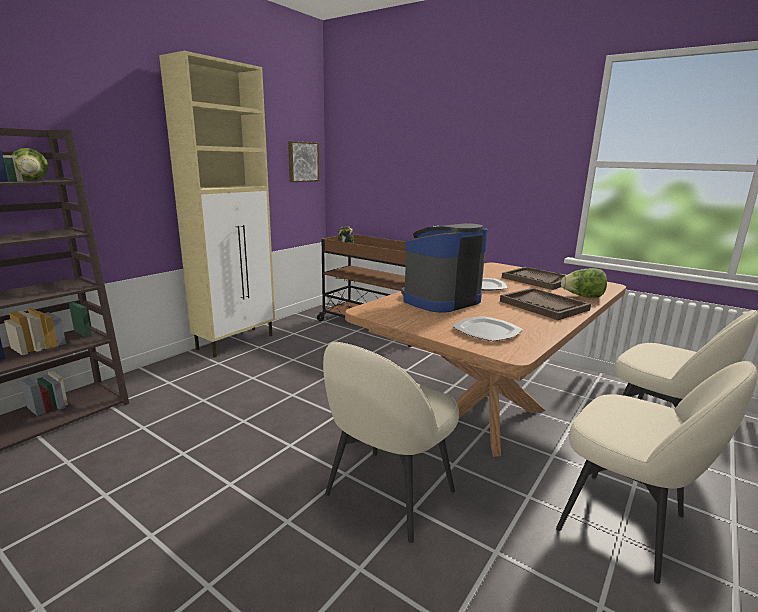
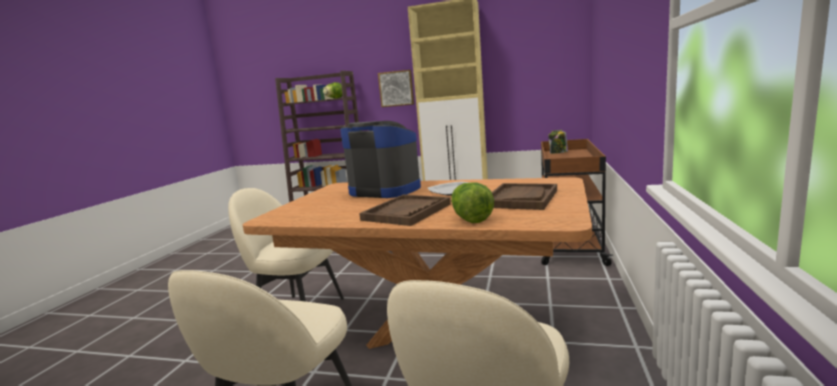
camera: 70 degrees right, 5 degrees down
picture [288,141,319,182] -> picture moved to [378,70,414,107]
plate [452,316,523,341] -> none

